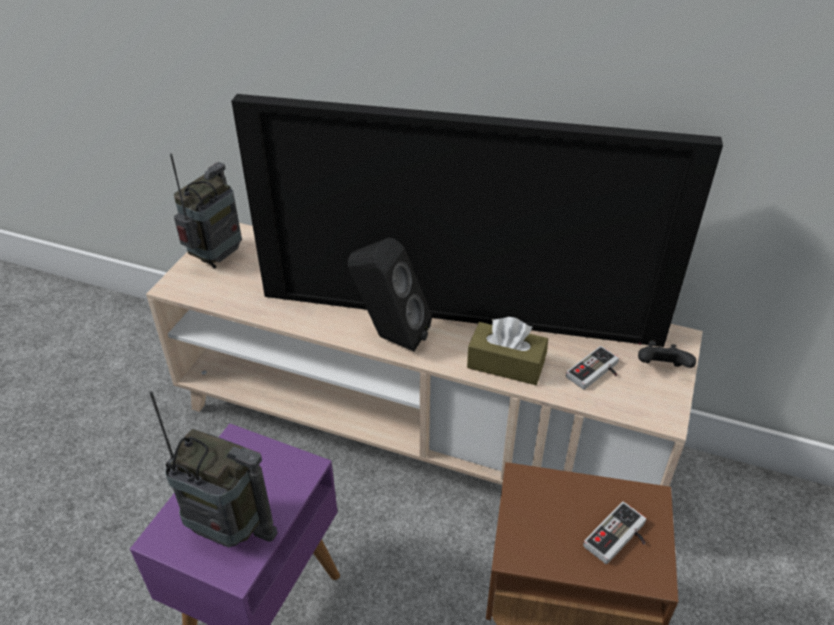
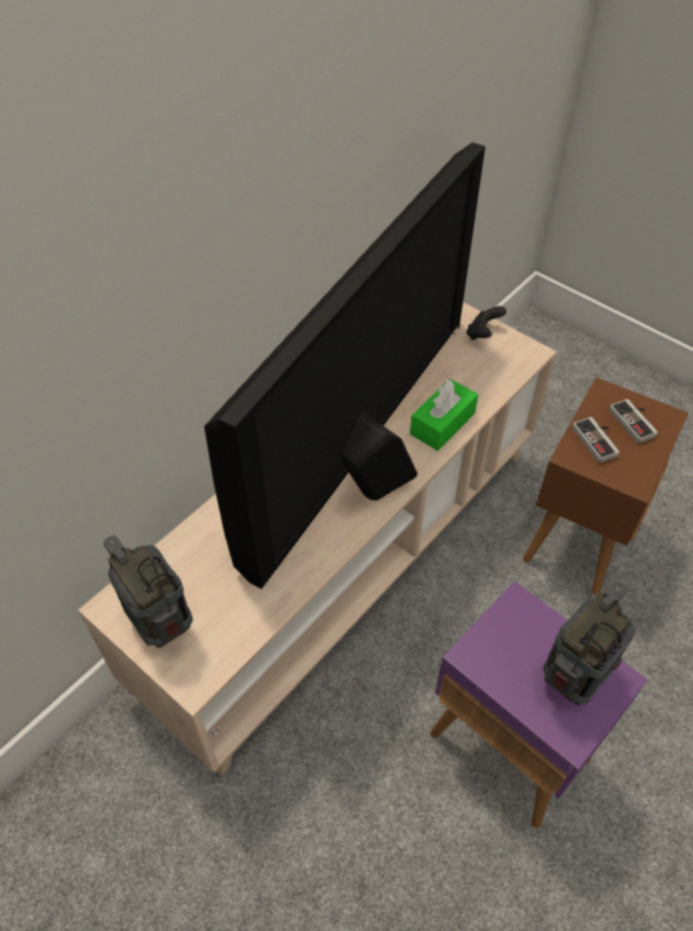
camera: 70 degrees left, 10 degrees up
brown tissue box [467,317,548,385] -> green tissue box [410,379,478,451]
game controller [566,346,619,390] -> game controller moved to [572,417,619,463]

